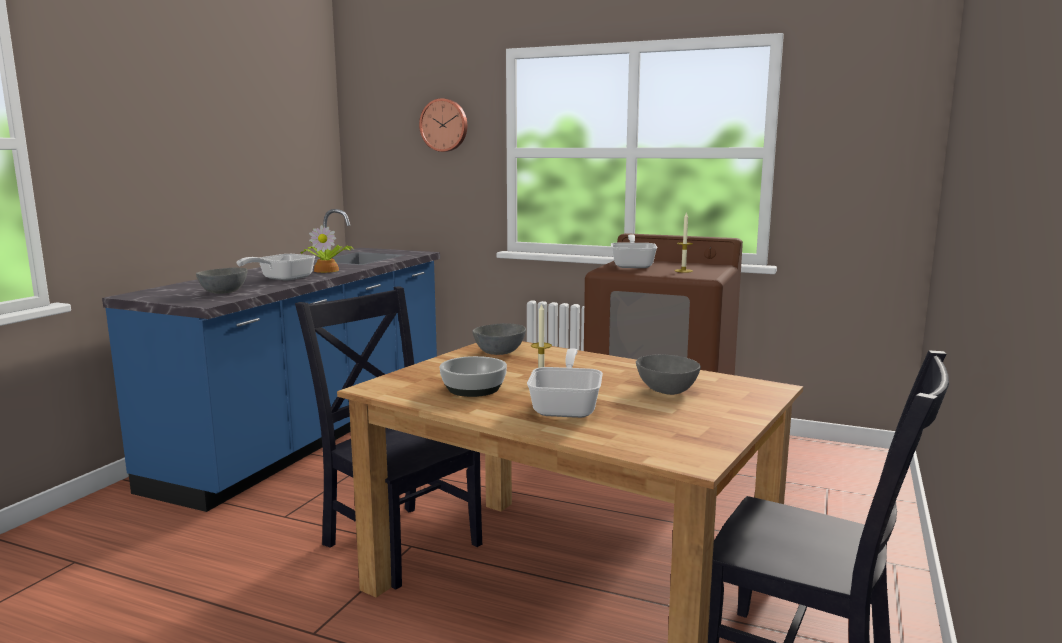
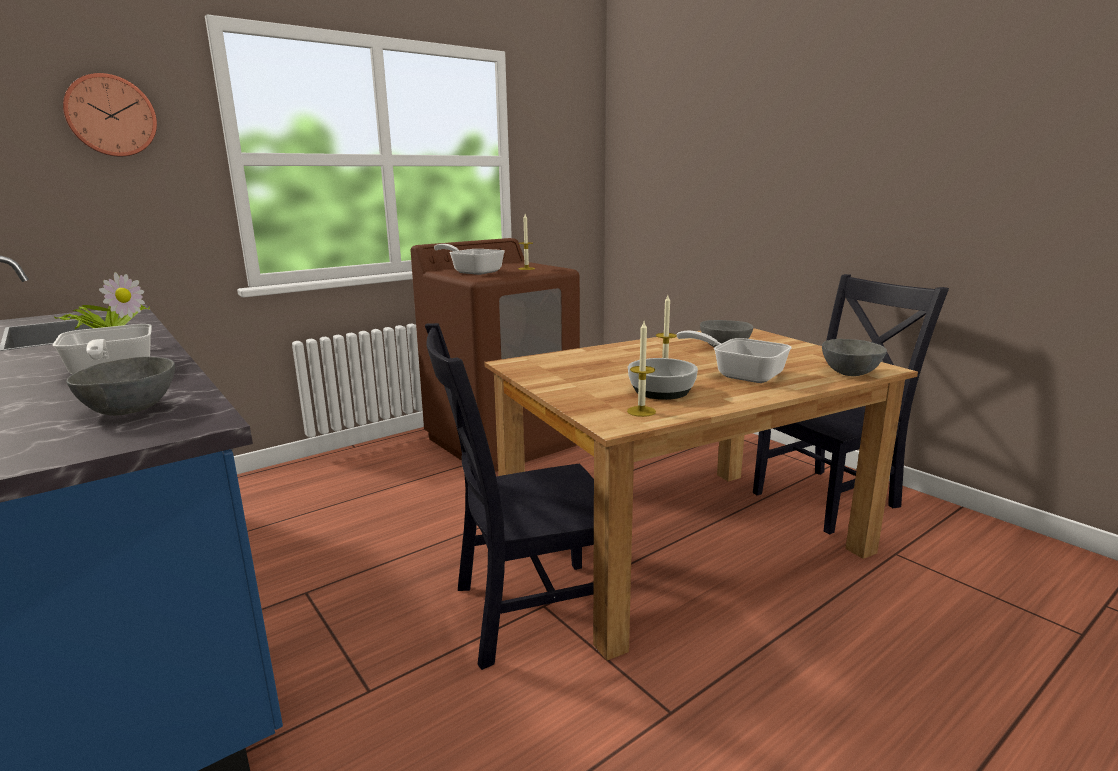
camera: 60 degrees left, 5 degrees up
grey bowl [473,323,526,355] -> grey bowl moved to [822,339,887,376]
none -> candle [627,321,656,417]

